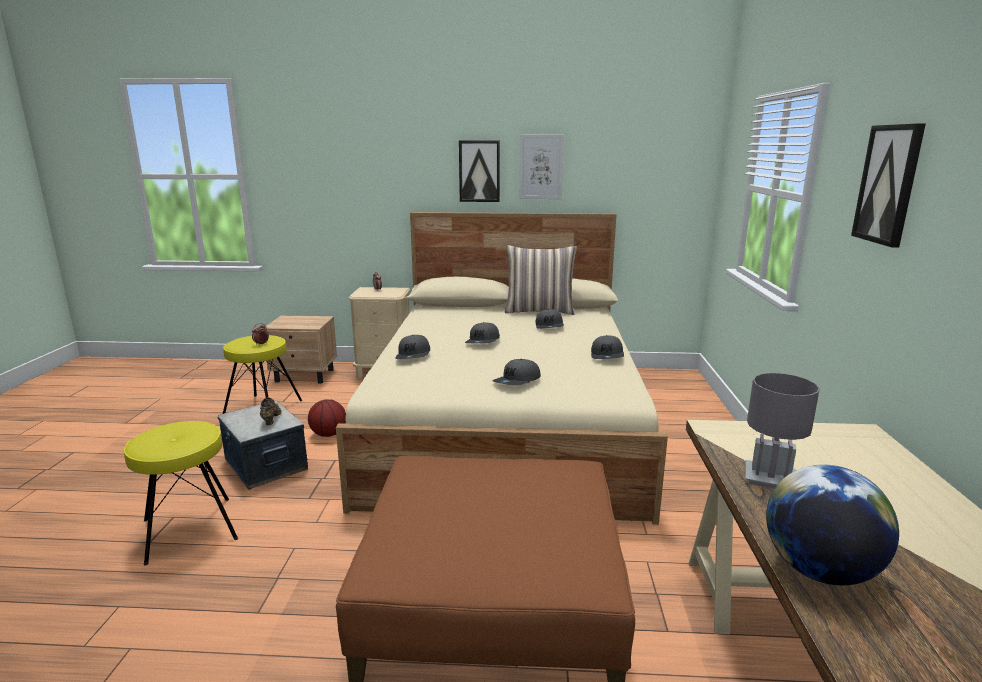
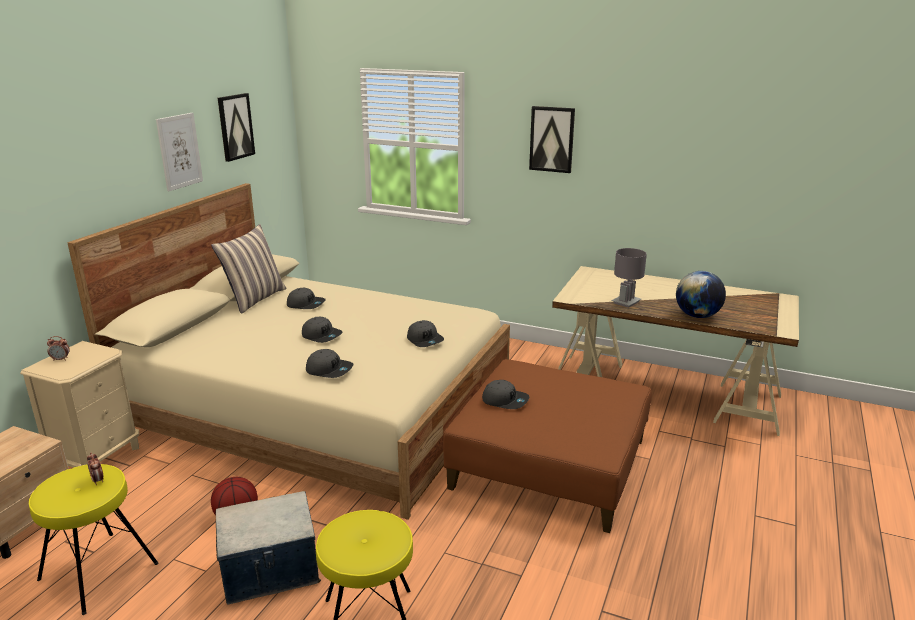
camera: 70 degrees left, 5 degrees up
brown shoe [260,398,282,425] -> none
picture [459,140,500,202] -> picture moved to [218,93,255,162]
grey cap [591,335,624,359] -> grey cap moved to [482,380,529,409]

